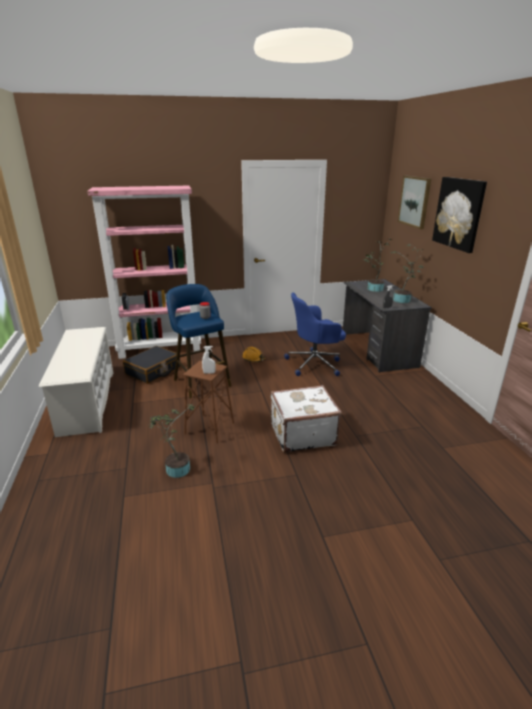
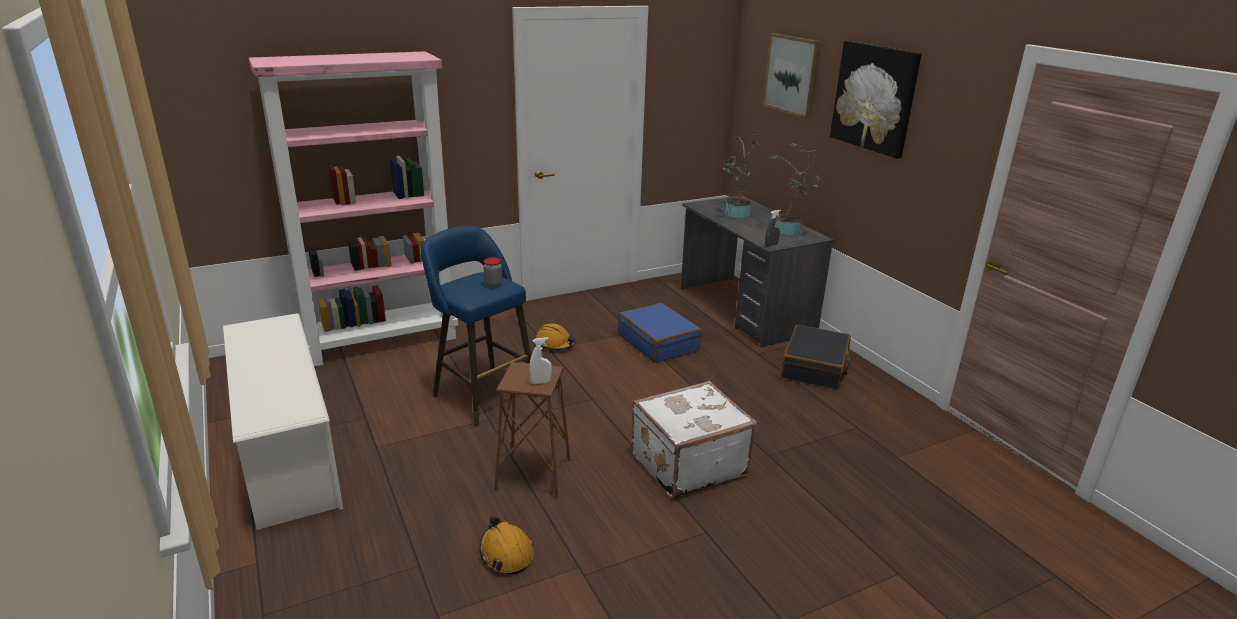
camera: 15 degrees left, 0 degrees up
black suitcase [123,346,180,384] -> black suitcase moved to [781,325,851,390]
potted plant [149,404,195,478] -> orange hard hat [480,516,533,575]
blue office chair [284,292,346,376] -> blue suitcase [618,303,702,363]

